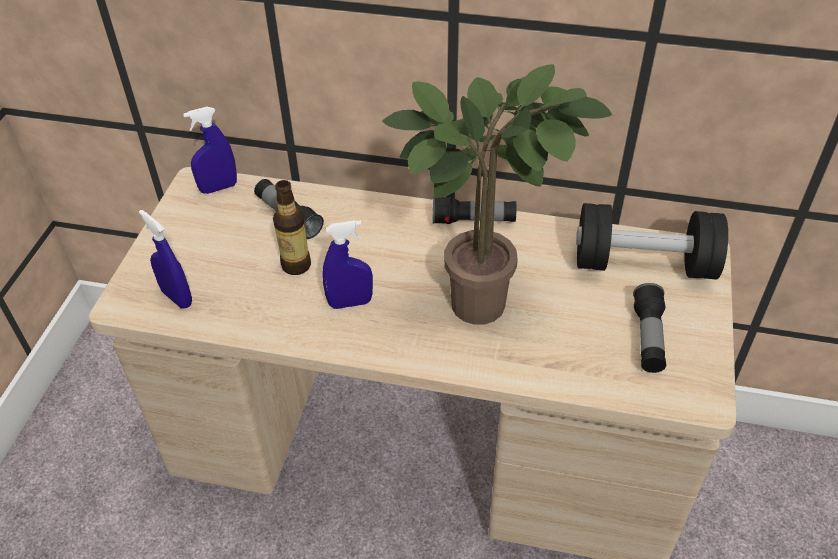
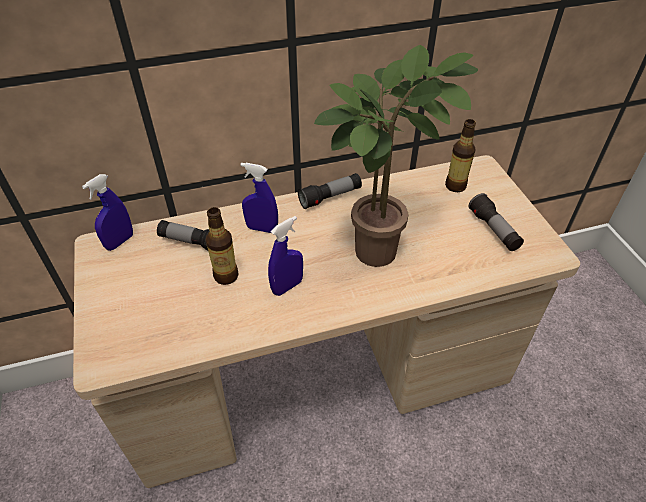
camera: 30 degrees left, 0 degrees up
blue spray bottle [139,210,192,309] -> blue spray bottle moved to [241,163,278,233]
black dumbbell [576,203,728,279] -> bottle [445,119,476,192]

